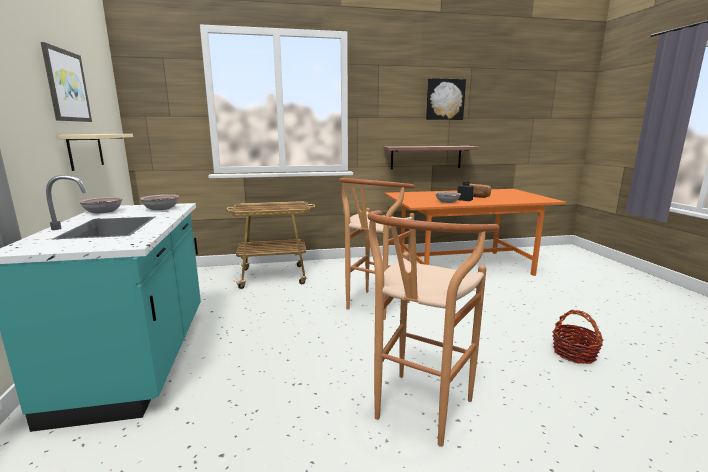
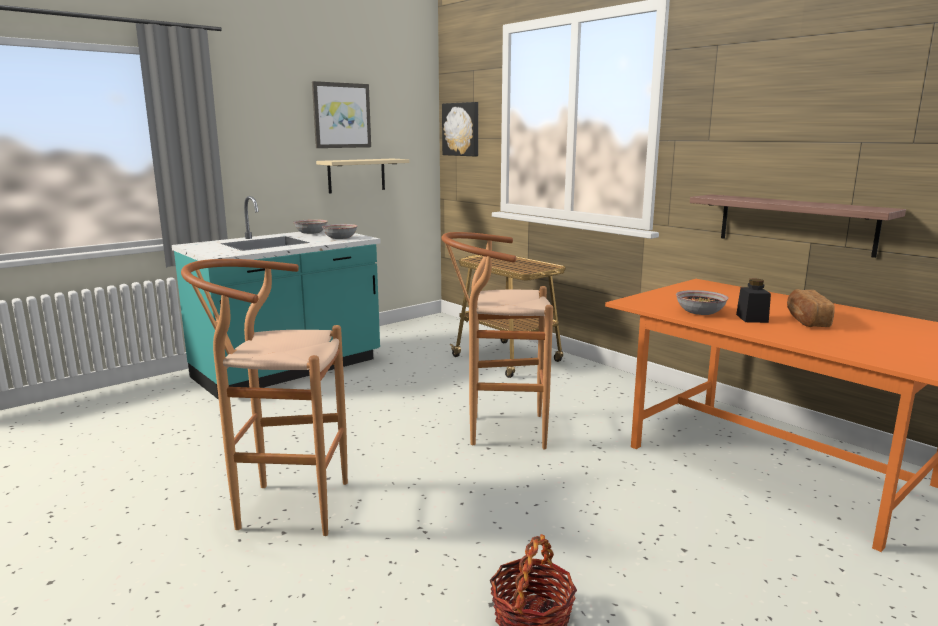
camera: 60 degrees right, 0 degrees up
picture [426,78,466,120] -> picture moved to [442,102,478,156]

